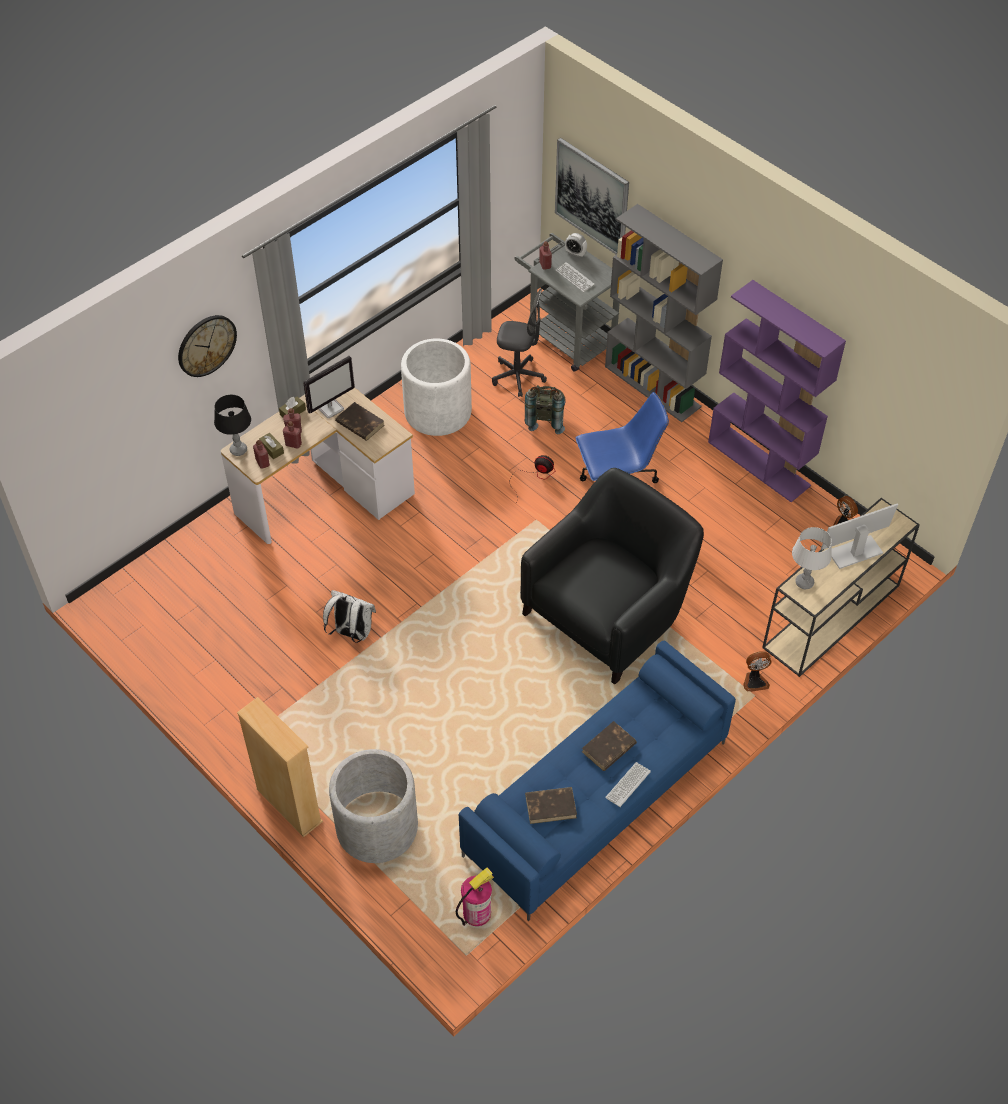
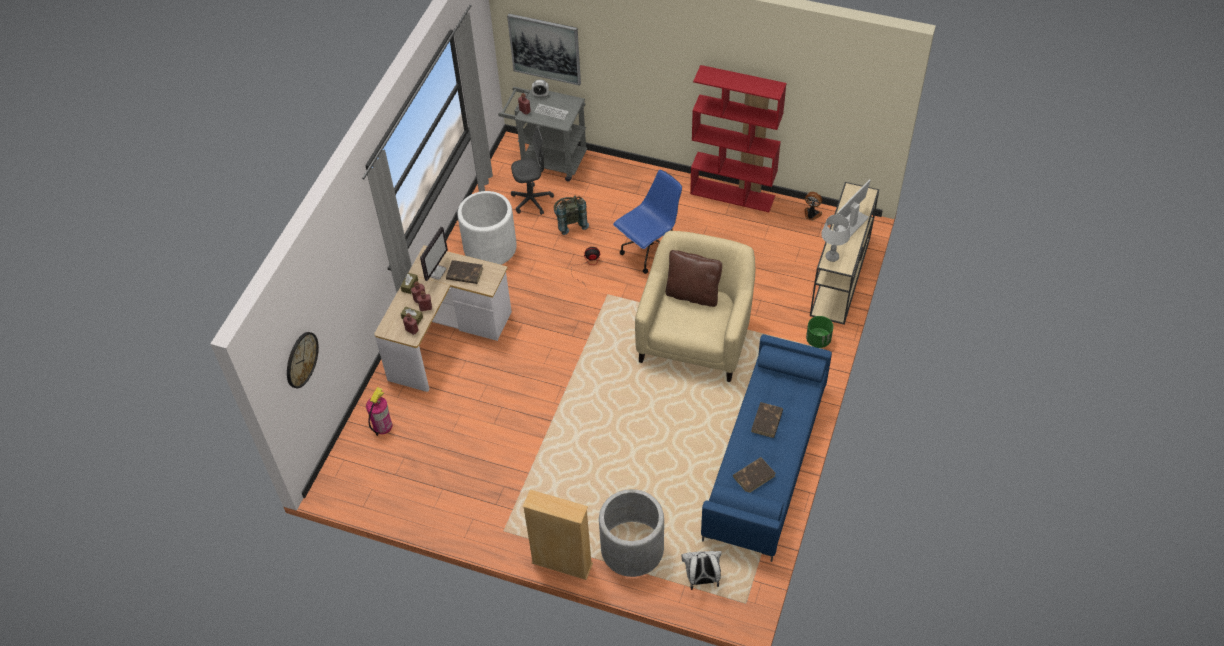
camera: 25 degrees left, 0 degrees up
wall clock [178,315,237,377] -> wall clock moved to [287,332,319,388]
black table lamp [214,395,251,456] -> none
white backpack [323,590,376,643] -> white backpack moved to [681,551,722,590]
fire extinguisher [456,867,494,926] -> fire extinguisher moved to [366,387,392,436]
black armchair [520,468,704,684] -> beige armchair [635,231,755,382]
grey bookcase [605,204,723,422] -> none
keyboard [605,762,651,807] -> none
purple bookcase [708,280,846,502] -> red bookcase [690,65,787,212]
fan [743,651,772,692] -> green planter [806,316,833,348]
none -> brown pillow [666,250,722,307]

